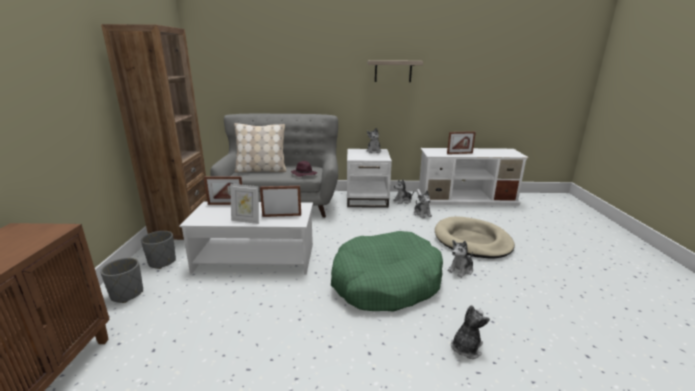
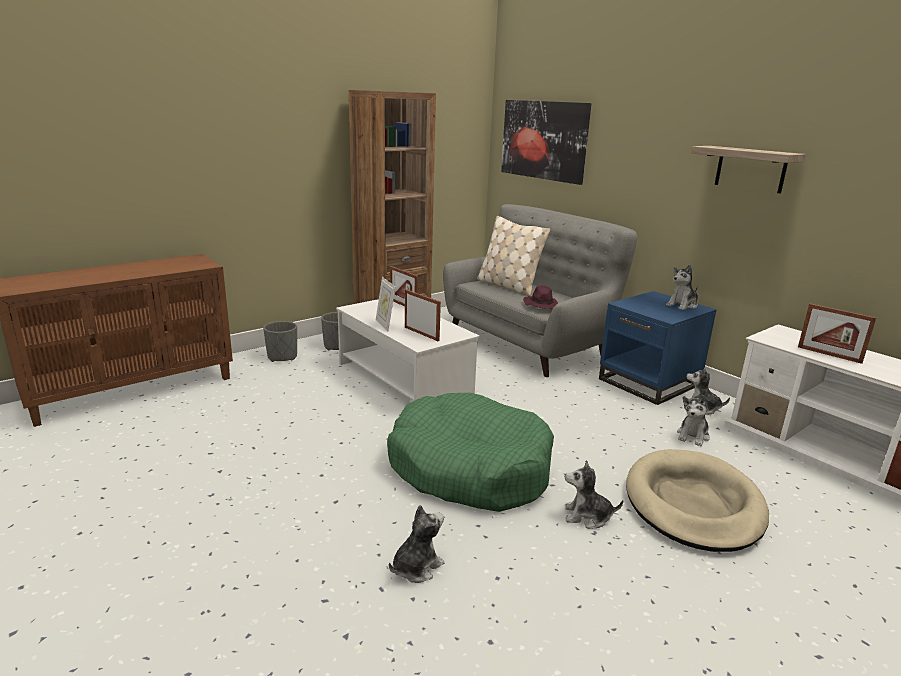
camera: 50 degrees right, 0 degrees up
white side table [347,149,392,208] -> blue side table [599,291,717,405]
plush toy [451,305,490,359] -> plush toy turned 45 degrees counterclockwise [389,505,445,583]
none -> picture [501,100,592,185]

